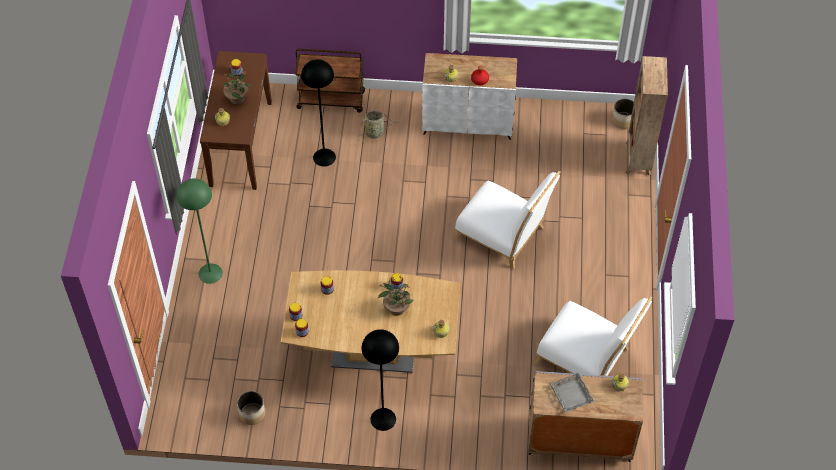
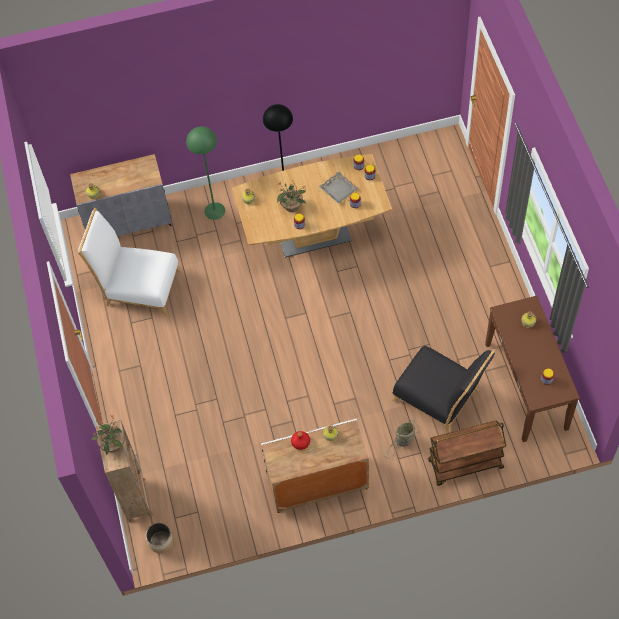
camera: 165 degrees right, 5 degrees up
green floor lamp [177,178,223,284] -> green floor lamp moved to [186,126,225,220]
potted plant [223,65,251,104] -> potted plant moved to [92,415,125,455]
planter [237,391,266,425] -> none
black floor lamp [301,59,336,167] -> black chair [391,345,496,433]
white chair [454,171,560,269] -> none
grey tray [549,372,595,413] -> grey tray moved to [319,171,358,204]

